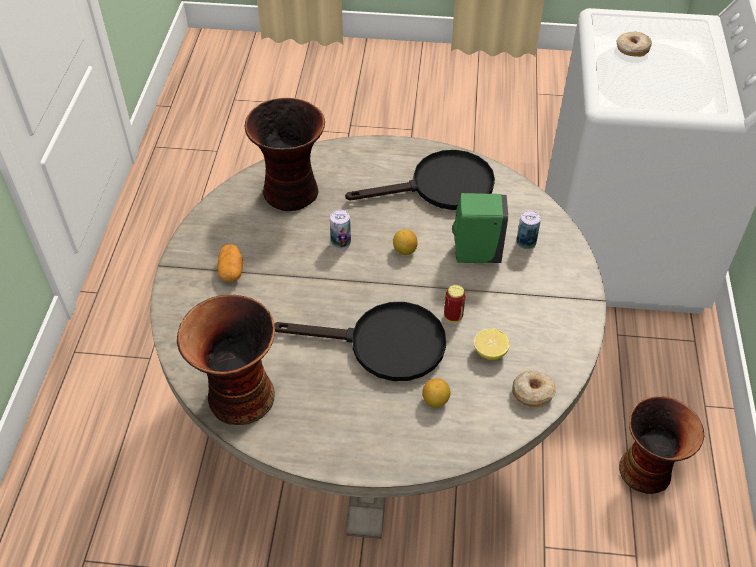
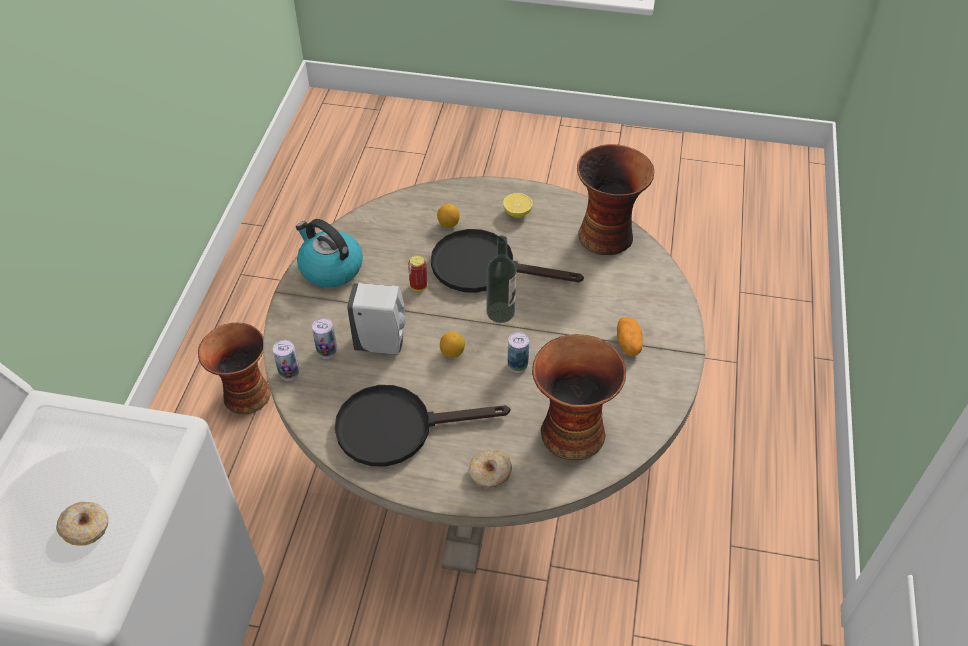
camera: 175 degrees left, 0 degrees up
green soap dispenser [452,193,508,263] -> white soap dispenser [347,283,406,355]
lemon [474,328,510,360] -> lemon moved to [503,193,533,218]
donut [512,370,556,408] -> donut moved to [469,450,512,488]
none -> can [273,340,299,381]
none -> kettle [296,219,363,287]
none -> bottle [486,235,517,323]

